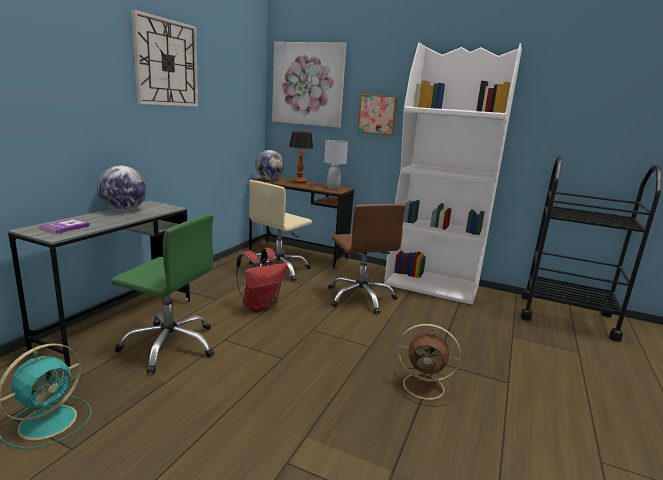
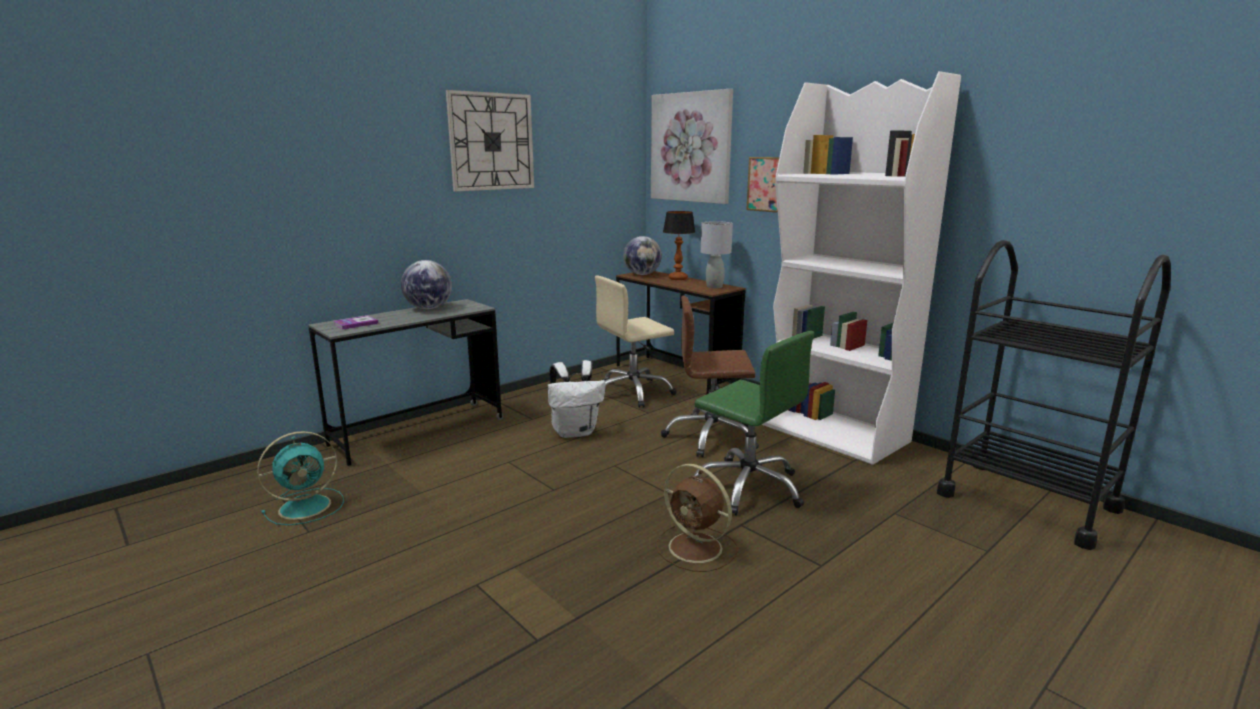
camera: 25 degrees right, 0 degrees up
green office chair [111,214,214,374] -> green office chair moved to [694,331,814,516]
red backpack [236,248,287,312] -> white backpack [548,360,606,438]
brown office chair [328,204,406,314] -> brown office chair turned 90 degrees clockwise [661,295,759,457]

